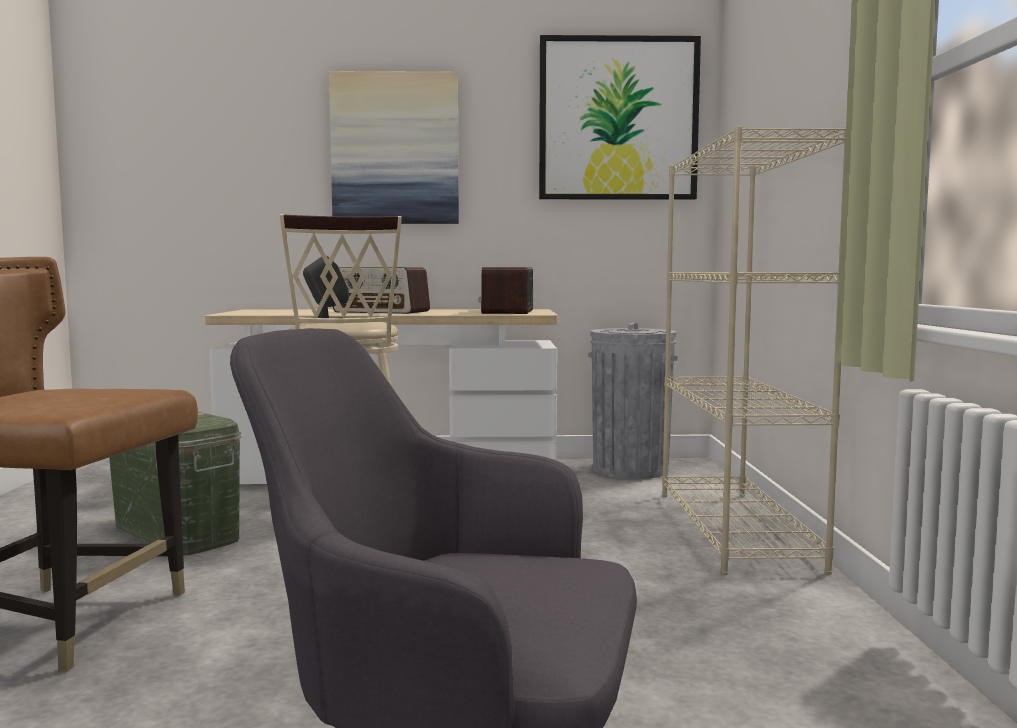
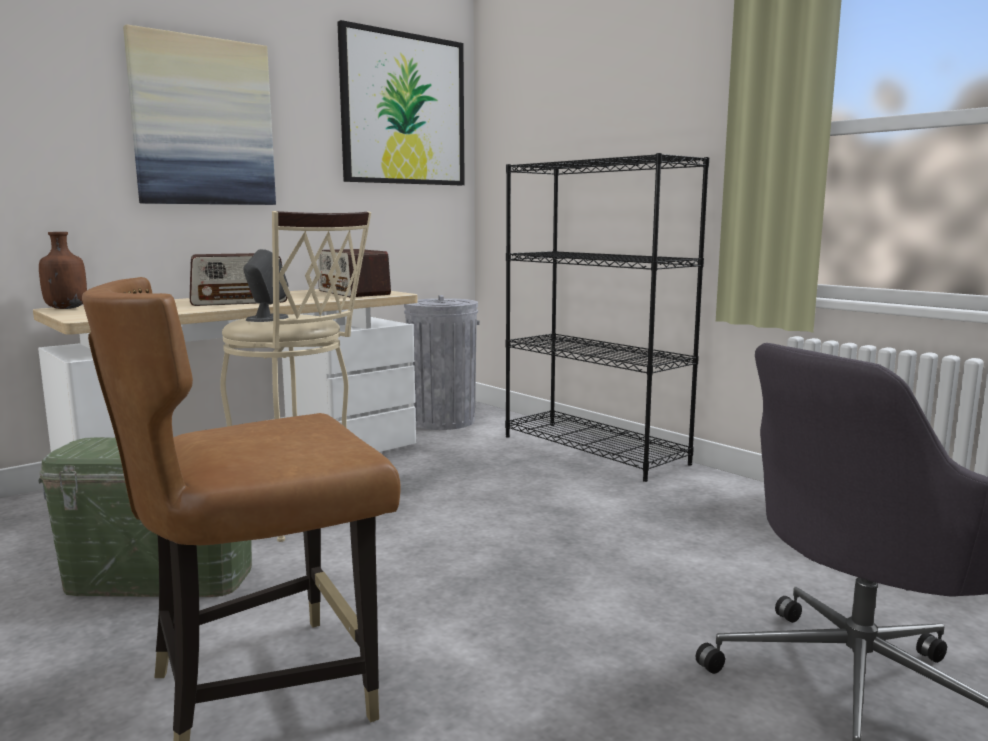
camera: 40 degrees left, 5 degrees up
beige bookcase [662,127,846,575] -> black bookcase [505,153,709,482]
none -> brown bottle [39,232,87,309]

